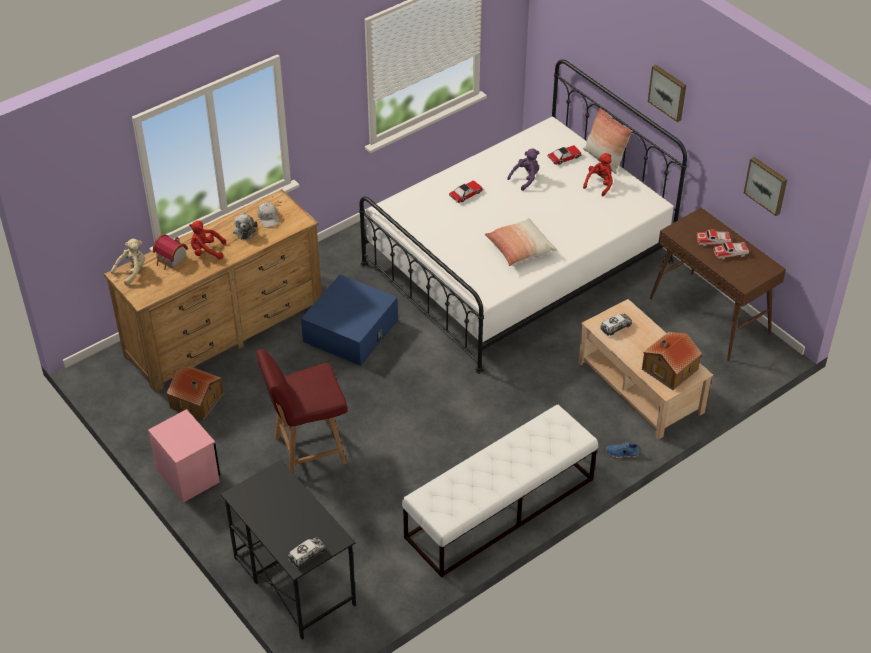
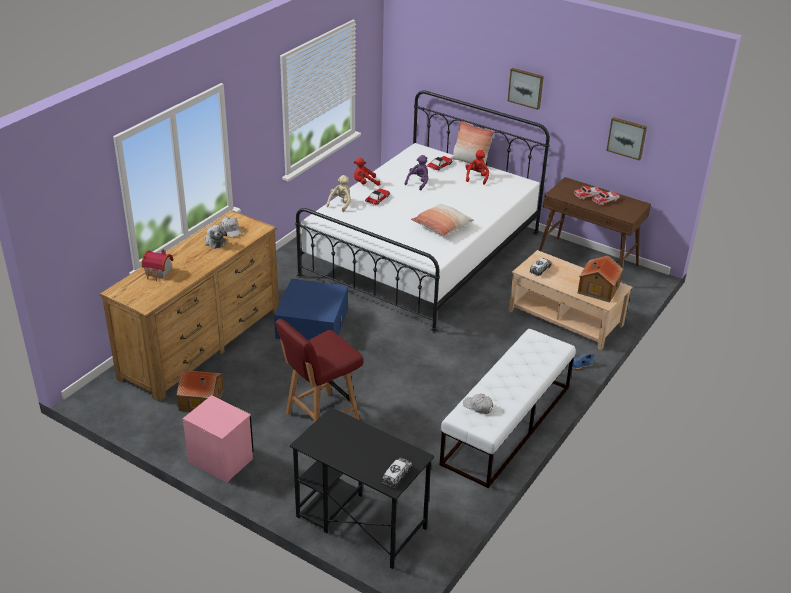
camera: 20 degrees left, 10 degrees down
beige plush toy [111,239,145,286] -> beige plush toy moved to [326,175,351,212]
red plush toy [189,221,226,259] -> red plush toy moved to [354,158,380,186]
none -> white cap [463,394,493,414]

